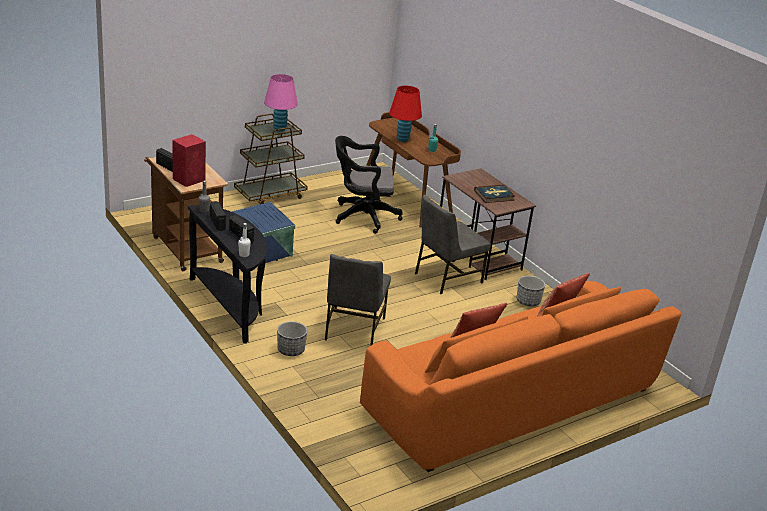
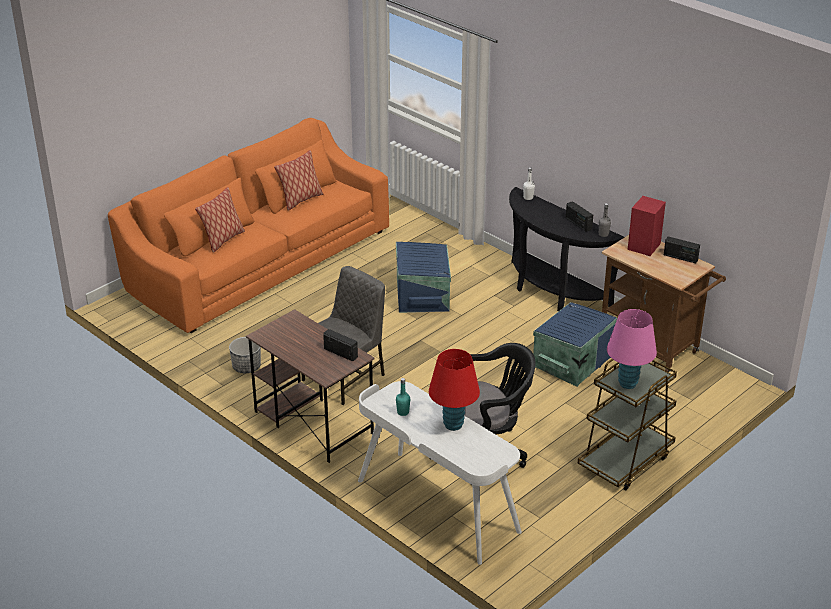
camera: 170 degrees right, 5 degrees up
radio [229,215,254,244] -> radio moved to [323,329,358,361]
planter [277,321,307,356] -> none
grey chair [325,254,391,346] -> blue storage box [396,242,451,313]
brown desk [366,112,461,228] -> white desk [358,381,522,565]
book [474,185,515,203] -> none

